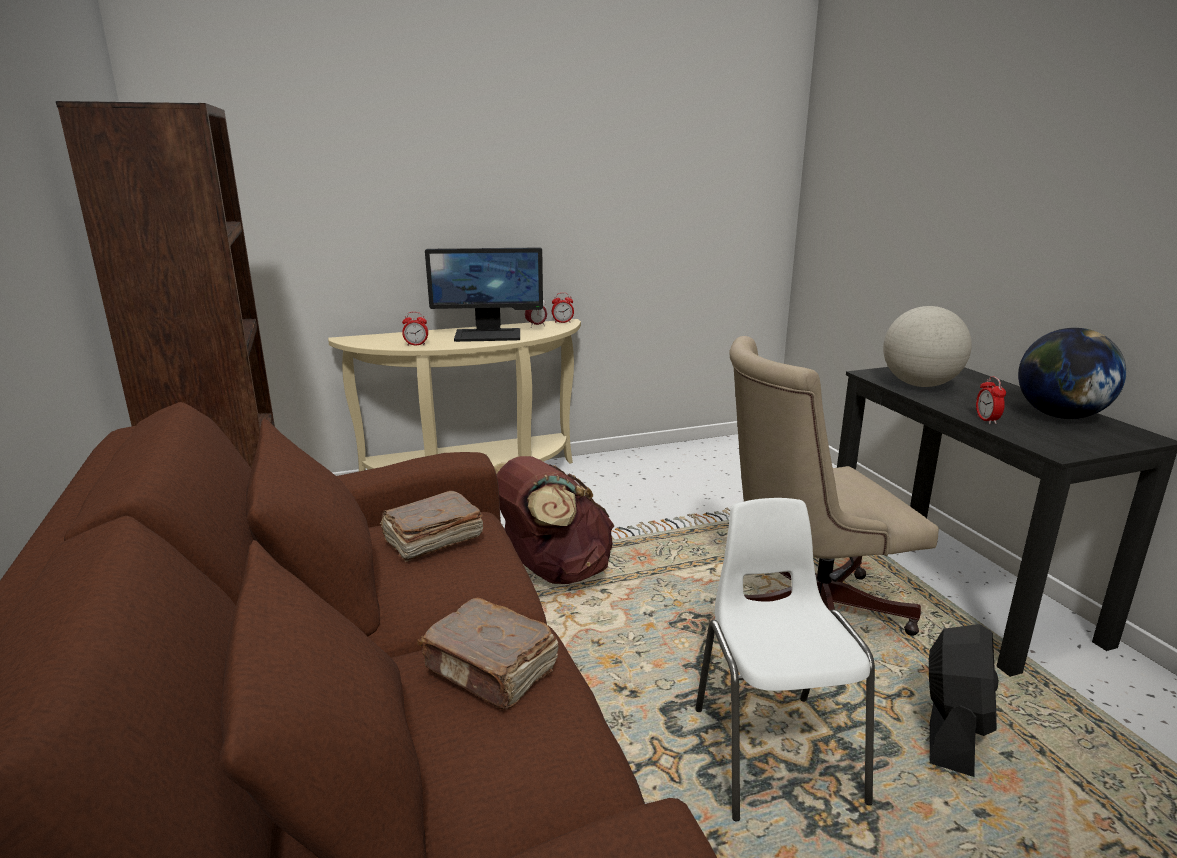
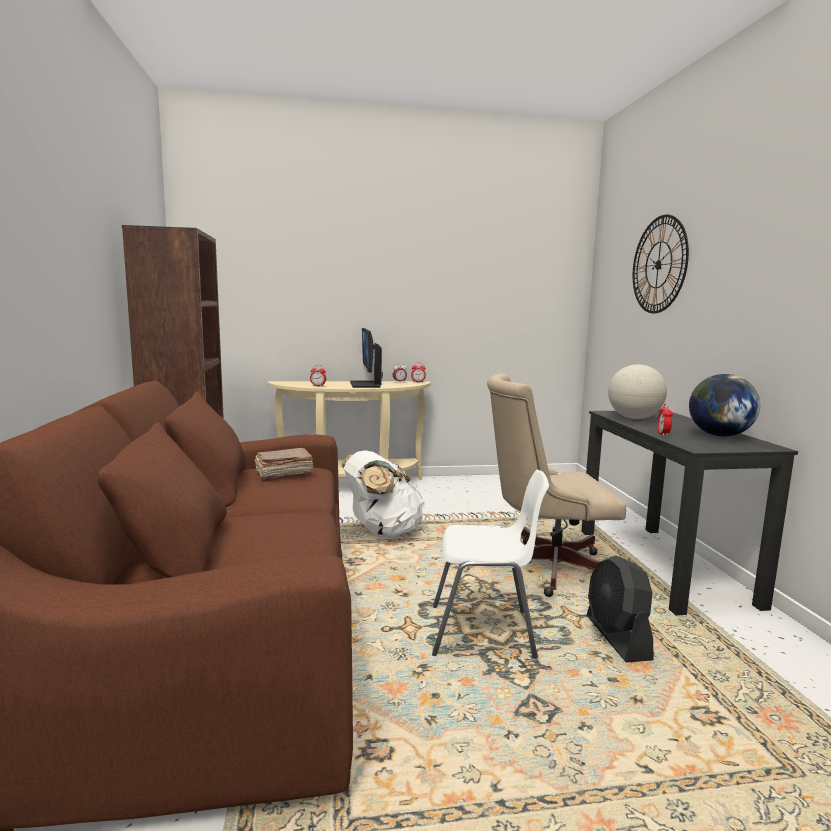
camera: 10 degrees right, 10 degrees down
brown book [417,597,559,711] -> none
monitor [425,247,543,342] -> monitor turned 75 degrees clockwise [350,328,383,388]
brown backpack [494,456,614,584] -> white backpack [341,450,425,538]
white chair [695,498,875,821] -> white chair turned 90 degrees clockwise [432,470,549,658]
black fan [929,624,999,777] -> black fan turned 135 degrees clockwise [587,555,653,663]
none -> wall clock [633,215,689,314]

